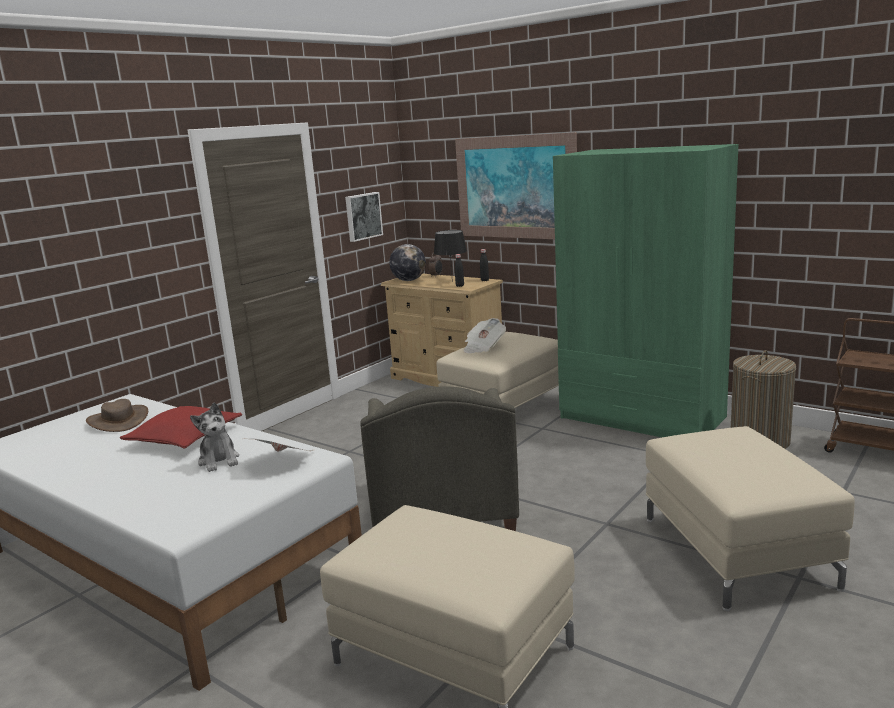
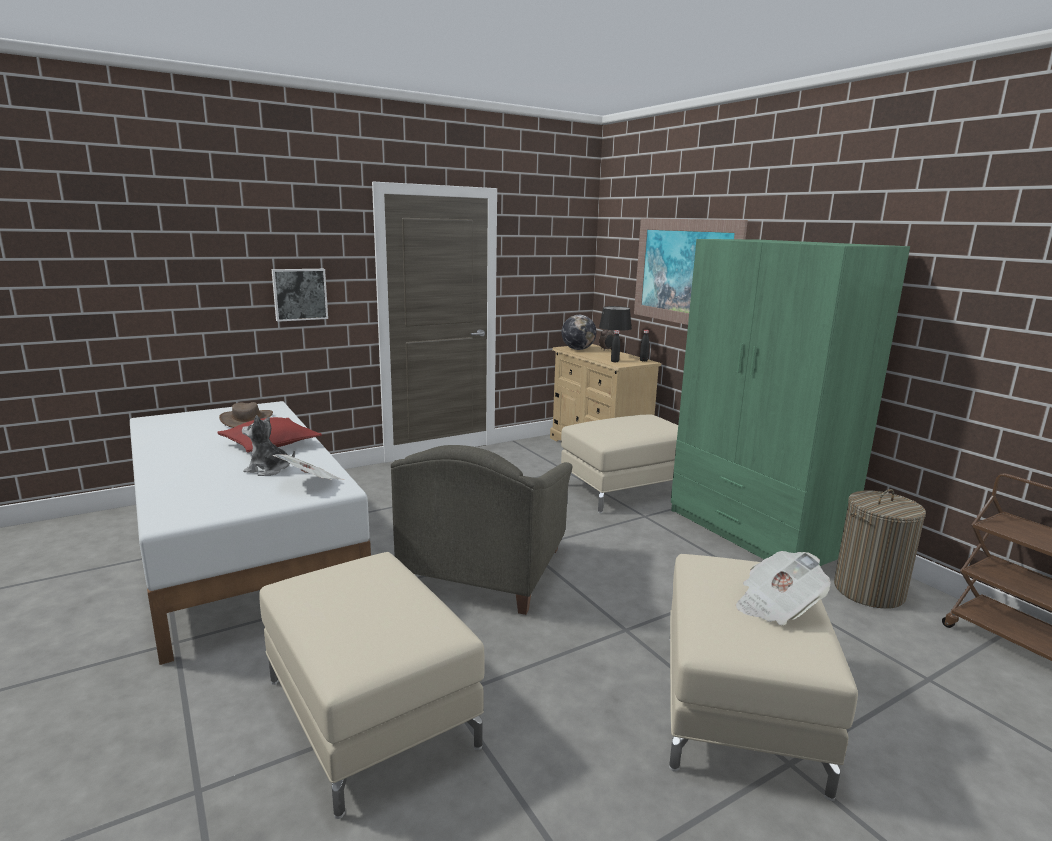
camera: 20 degrees right, 0 degrees up
plush toy [190,402,239,472] -> plush toy turned 105 degrees clockwise [242,415,295,476]
picture [345,192,383,242] -> picture moved to [272,269,328,322]
newspaper [464,318,506,353] -> newspaper moved to [736,551,830,625]

